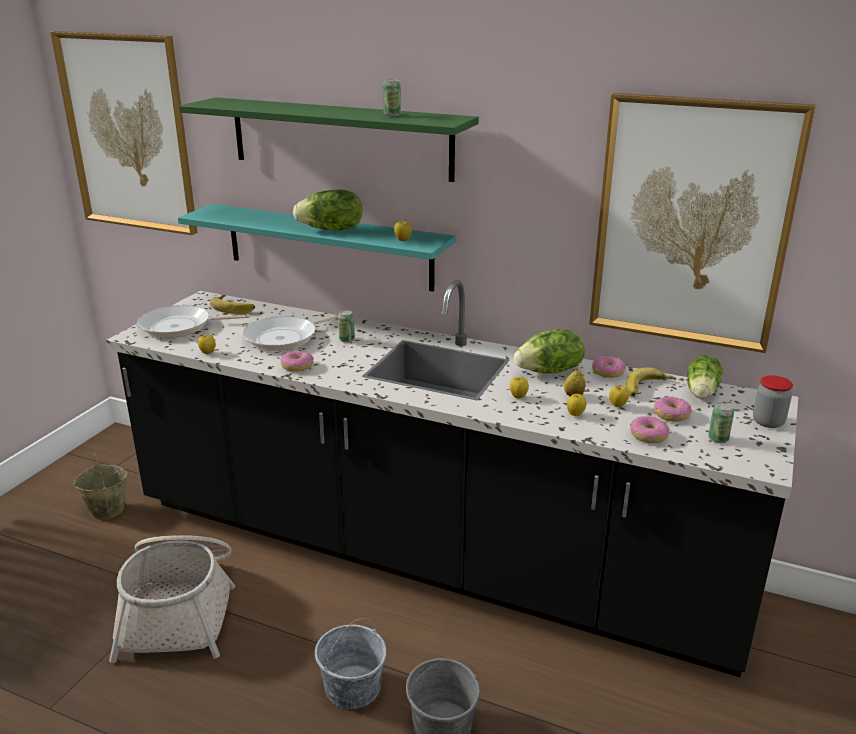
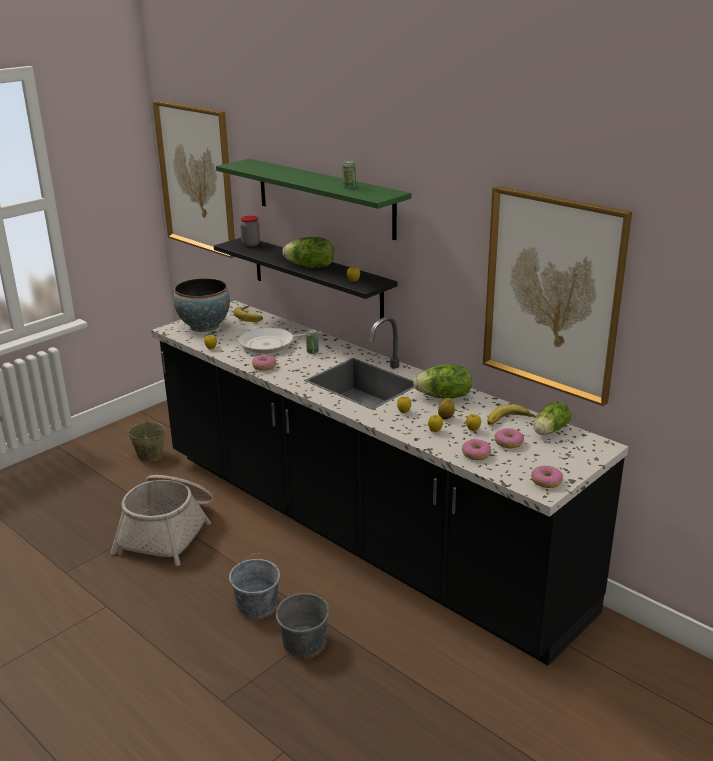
camera: 20 degrees right, 0 degrees up
frying pan [137,305,250,338] -> bowl [174,278,230,332]
turquoise shelf [178,204,456,292] -> black shelf [214,238,398,323]
donut [592,356,626,378] -> donut moved to [531,466,563,488]
can [708,402,734,443] -> none
jar [753,375,793,428] -> jar moved to [240,216,260,246]

